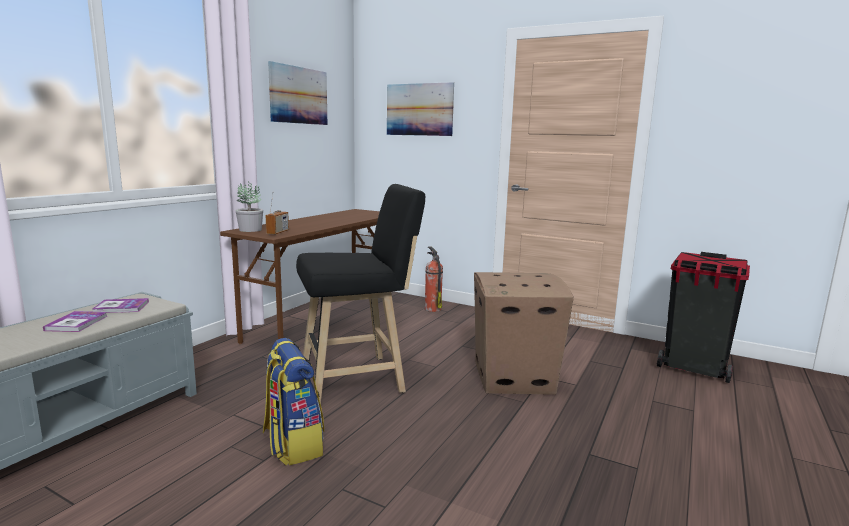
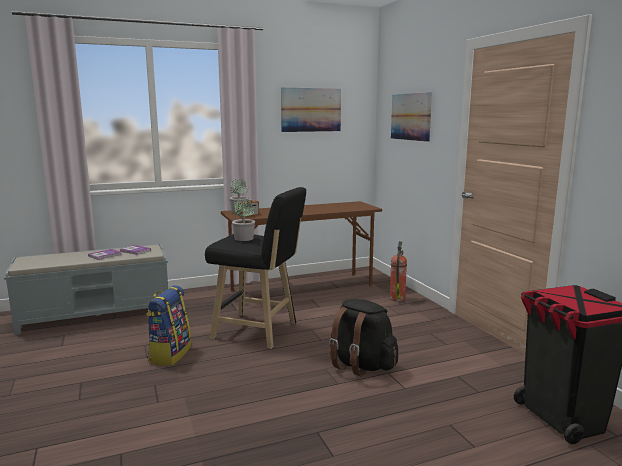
camera: 40 degrees right, 0 degrees up
cardboard box [474,272,574,395] -> black backpack [329,299,398,376]
none -> potted plant [232,199,255,241]

